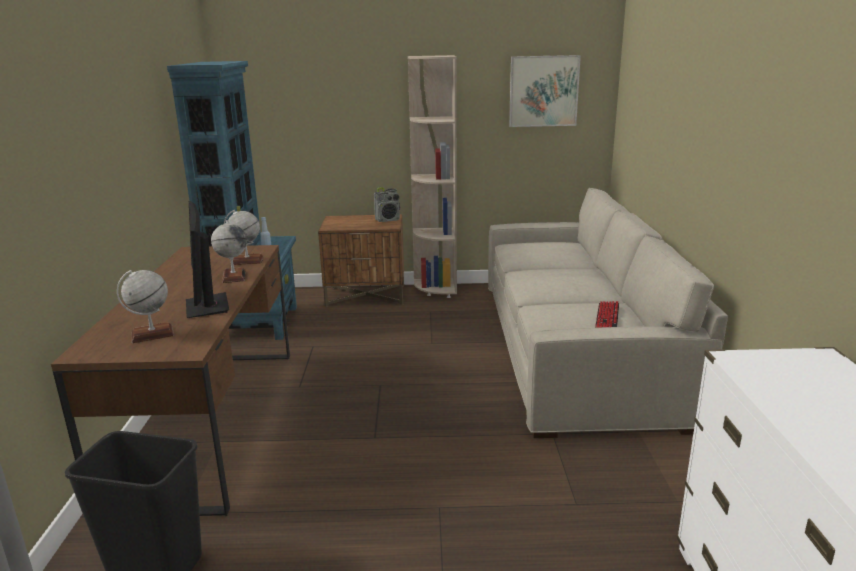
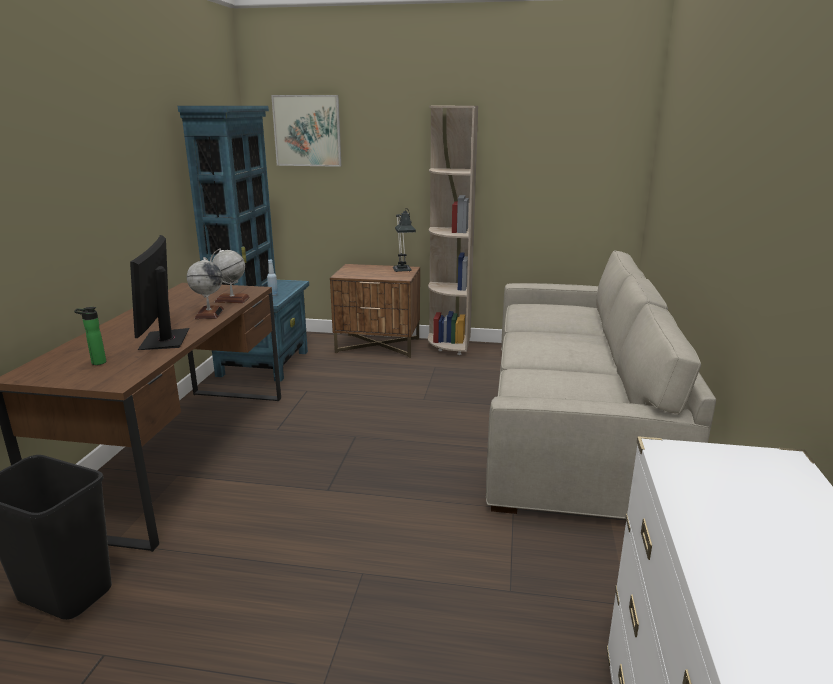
camera: 10 degrees right, 0 degrees up
globe [117,270,174,343] -> bottle [74,307,106,365]
radio [374,187,400,222] -> table lamp [393,208,416,272]
picture [509,55,581,127] -> picture moved to [271,95,341,167]
keyboard [595,301,619,328] -> none

